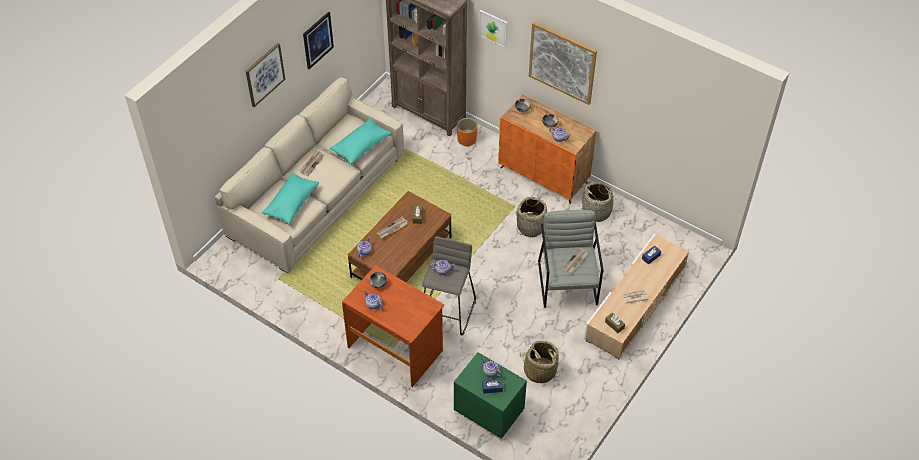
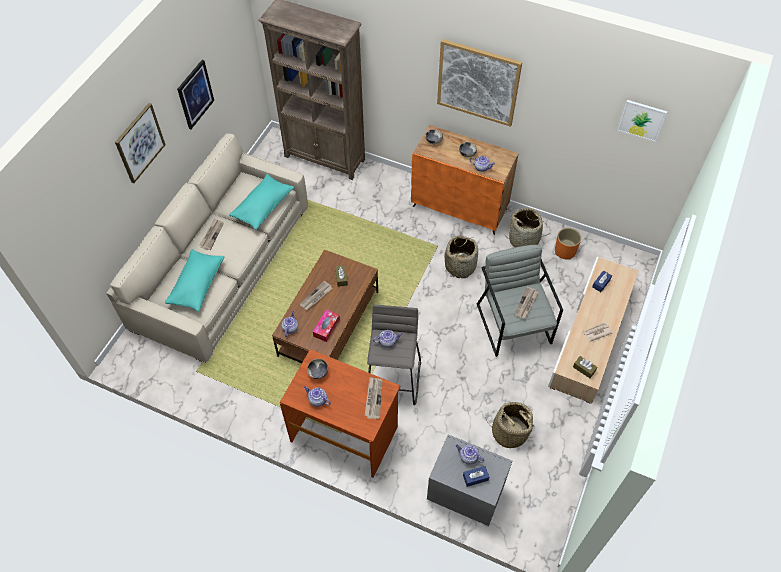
camera: 10 degrees left, 5 degrees up
green nightstand [454,352,527,439] -> grey nightstand [427,434,512,526]
orange planter [457,118,478,147] -> orange planter moved to [555,228,581,260]
picture [479,10,508,48] -> picture moved to [617,100,667,142]
none -> tissue box [313,310,340,342]
none -> newspaper [365,377,383,419]

